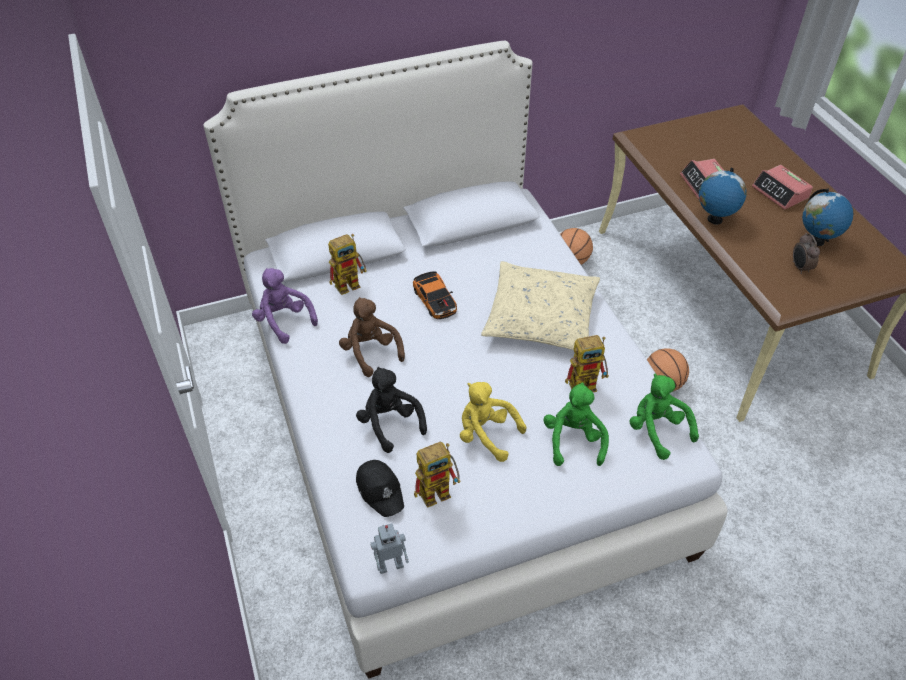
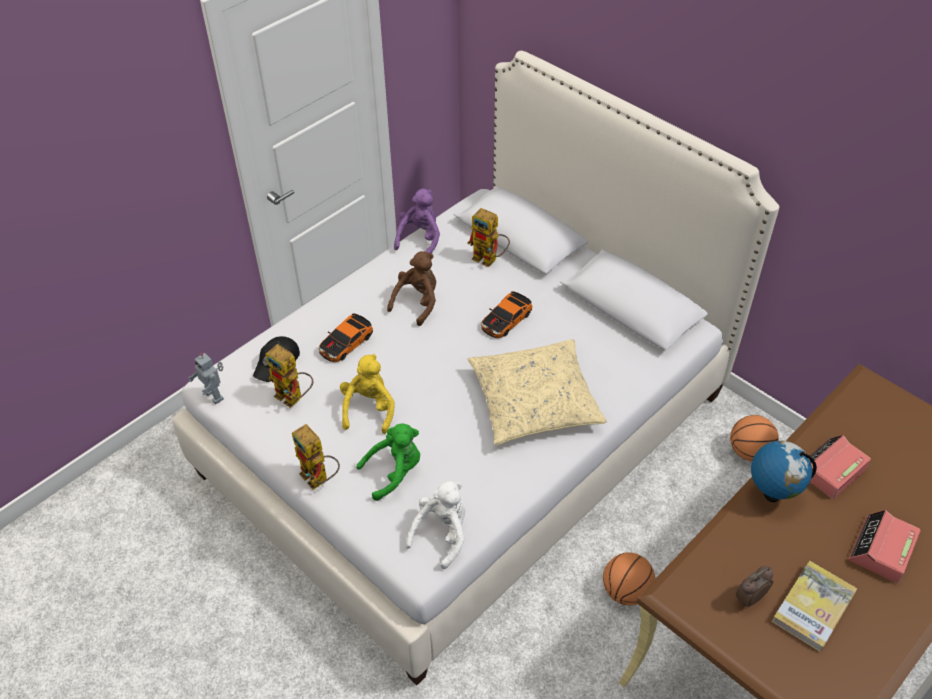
camera: 65 degrees right, 0 degrees up
black plush toy [356,367,427,453] -> toy car [319,313,373,362]
toy robot [565,335,609,392] -> toy robot moved to [292,424,340,490]
green plush toy [629,374,699,460] -> white plush toy [405,481,465,569]
globe [802,189,853,246] -> book [772,561,857,652]

